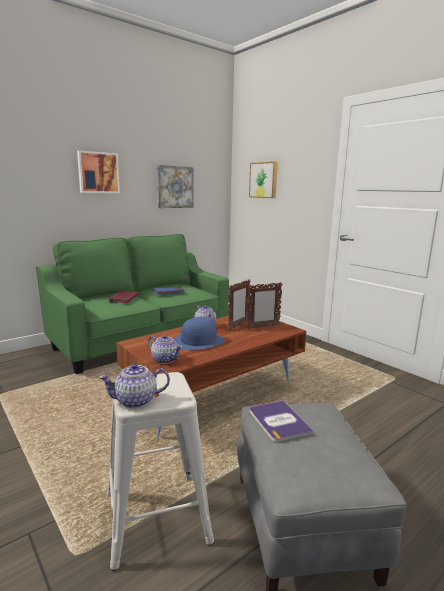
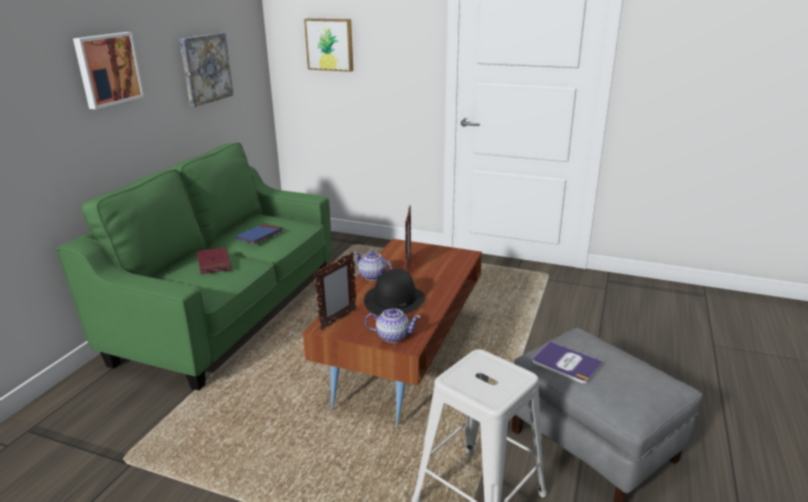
camera: 30 degrees left, 10 degrees up
teapot [98,363,170,408] -> none
blue hat [174,317,225,350] -> black hat [364,269,425,315]
picture frame [248,282,282,329] -> picture frame moved to [314,252,357,330]

